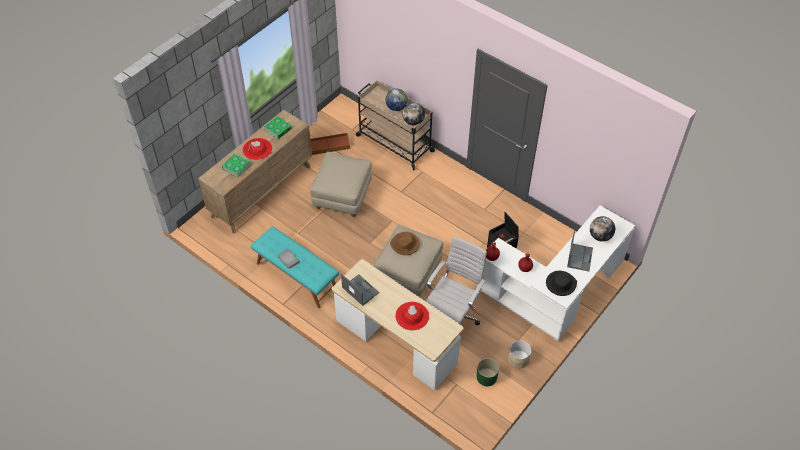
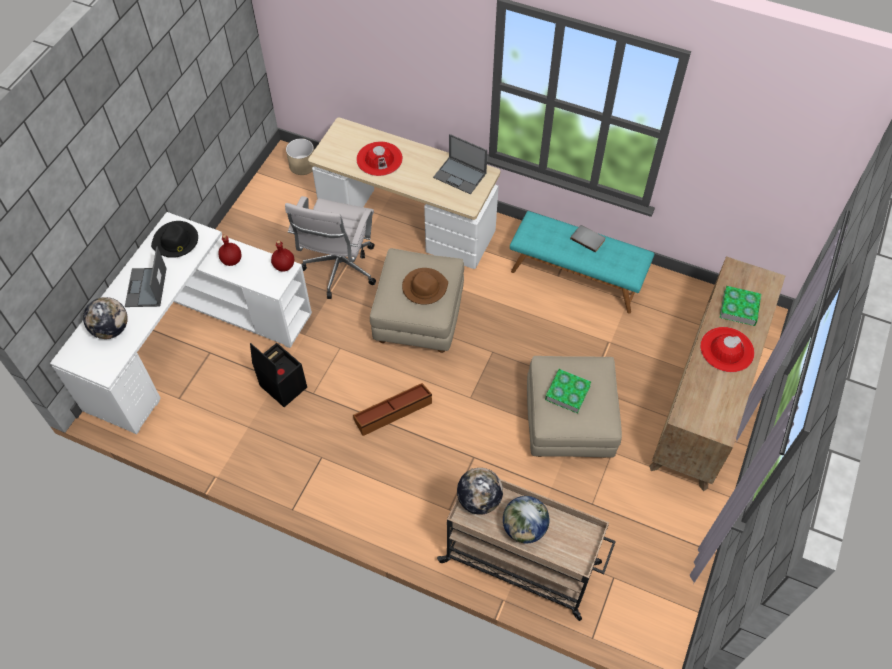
camera: 165 degrees right, 5 degrees up
book [264,116,292,139] -> book moved to [545,369,591,413]
brown storage box [311,133,350,155] -> brown storage box moved to [353,383,432,436]
green planter [477,358,499,386] -> none
beige planter [508,340,531,368] -> beige planter moved to [286,138,314,175]

